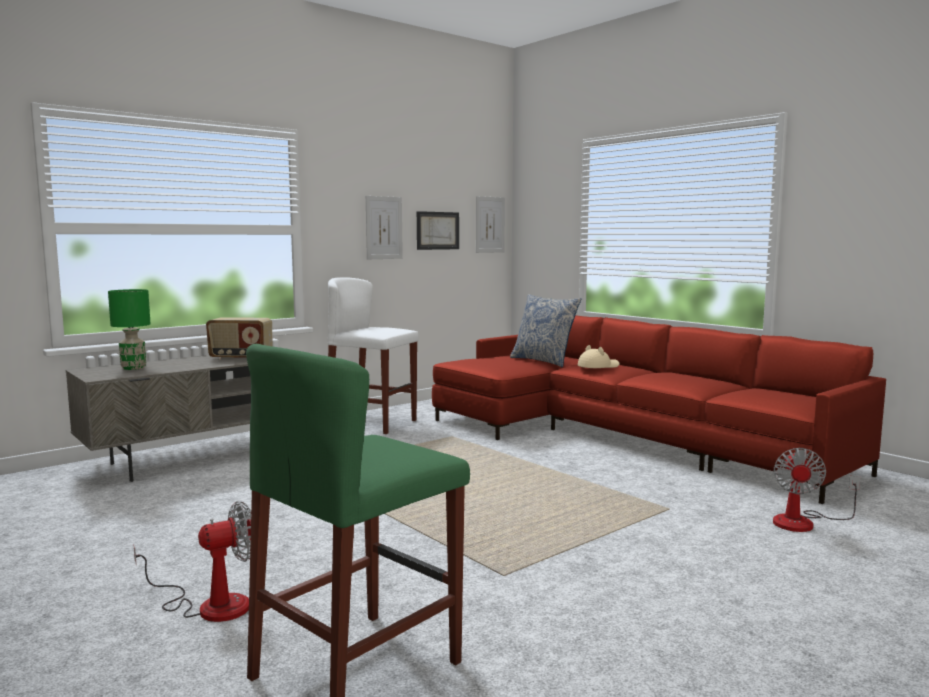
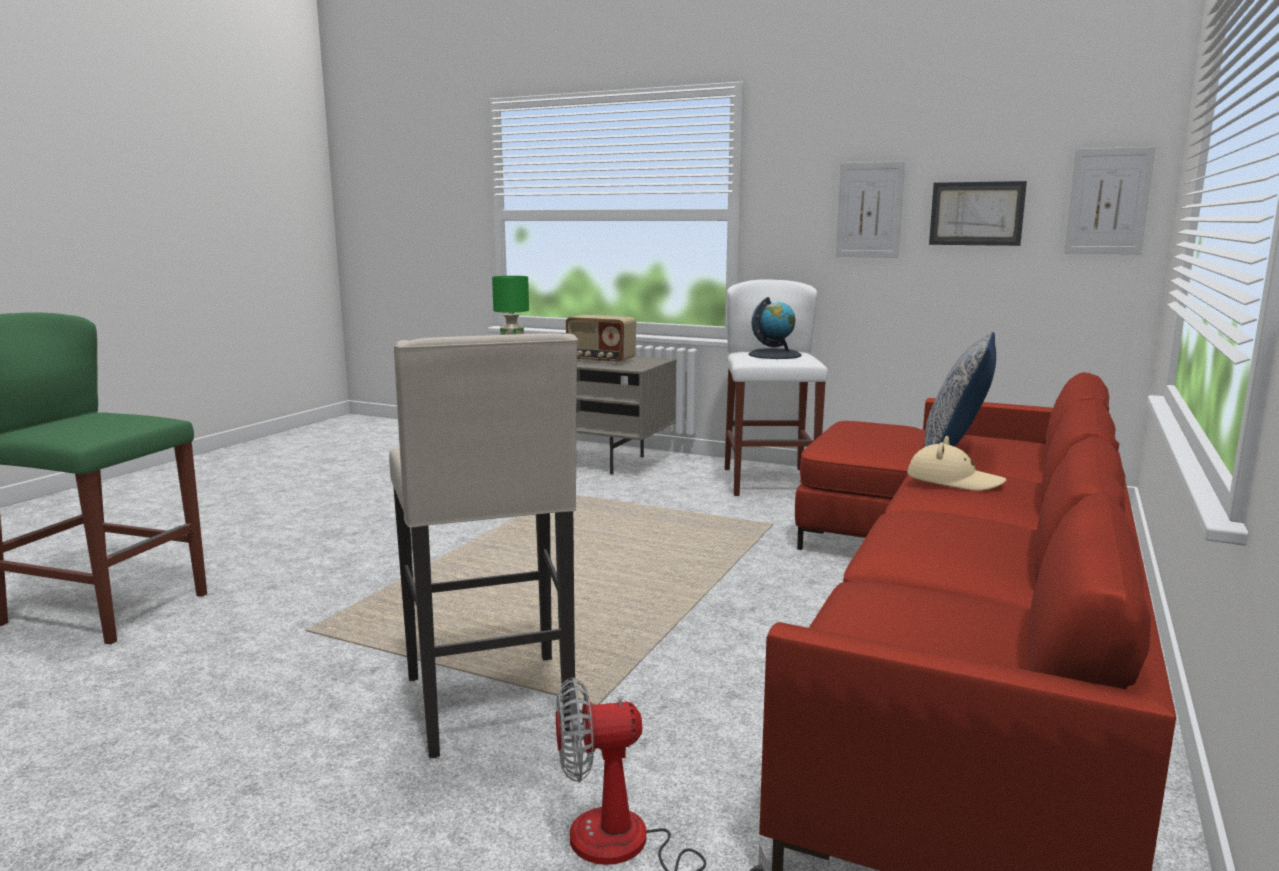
camera: 65 degrees right, 5 degrees up
fan [134,501,251,622] -> none
radio [206,317,272,360] -> radio turned 45 degrees counterclockwise [566,315,636,364]
none -> beige stool [389,333,578,758]
none -> globe [749,297,802,359]

